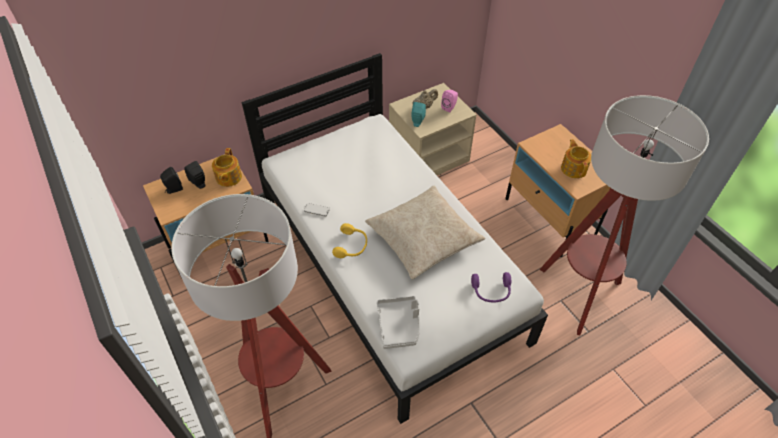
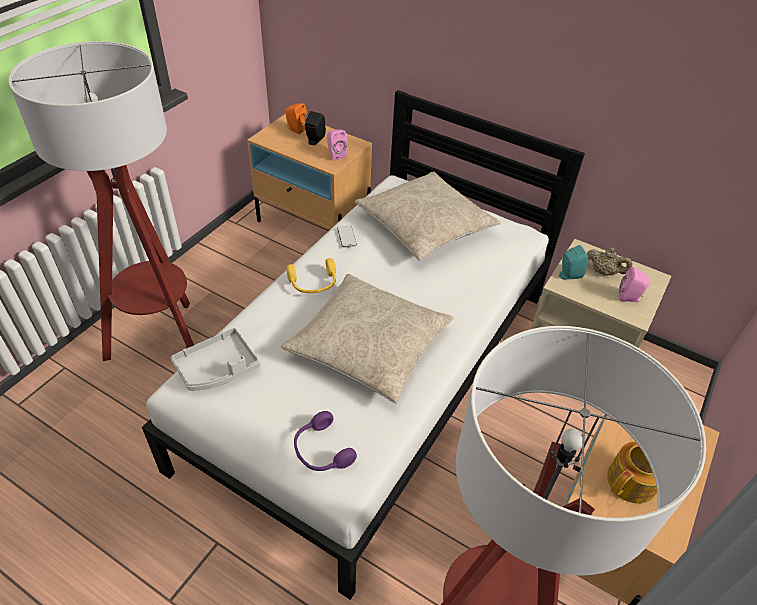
camera: 60 degrees right, 5 degrees down
black speaker [160,167,183,194] -> orange speaker [285,103,307,134]
teapot [212,148,242,187] -> pink speaker [327,129,348,160]
none -> beige pillow [355,171,501,260]

